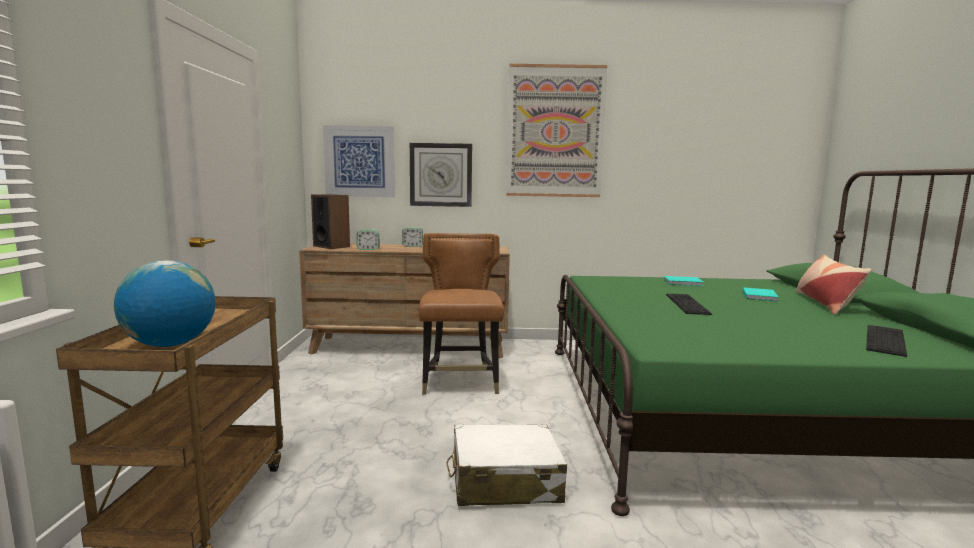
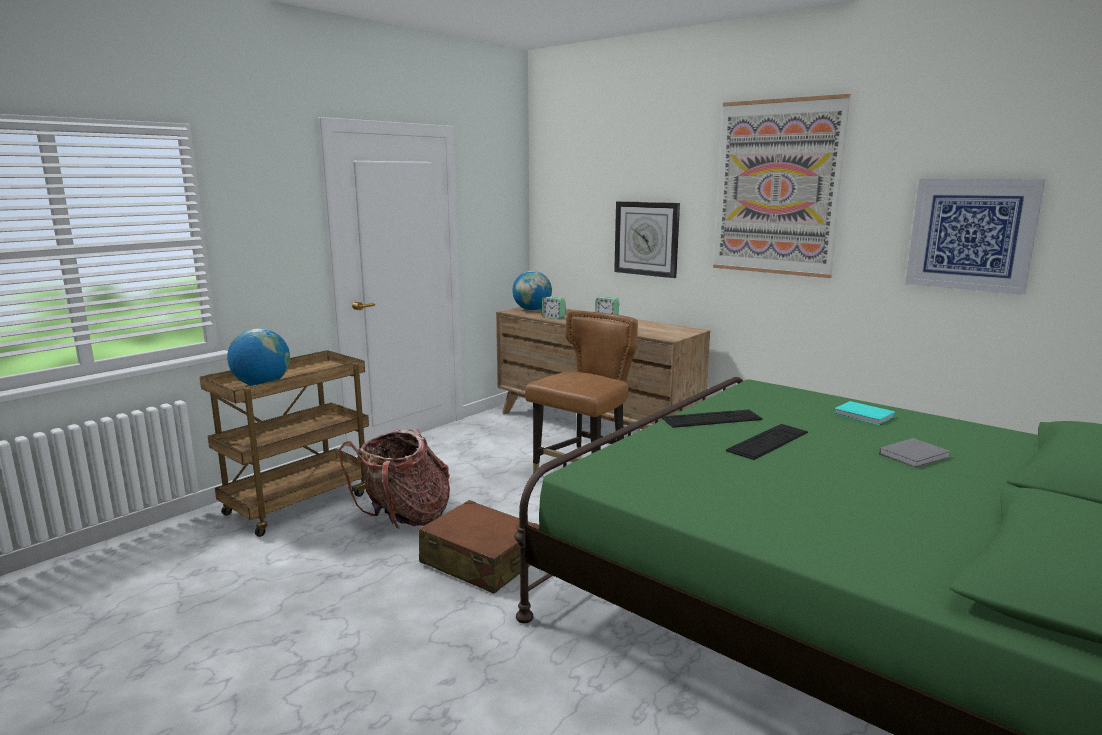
camera: 40 degrees right, 5 degrees up
speaker [311,194,350,249] -> globe [512,271,552,311]
picture [323,125,395,197] -> picture moved to [905,179,1046,295]
white suitcase [447,424,567,506] -> brown suitcase [418,500,539,594]
turquoise book [743,287,779,302] -> grey book [879,438,951,468]
pillow [796,255,872,315] -> none
keyboard [866,325,907,357] -> keyboard moved to [662,410,763,428]
none -> backpack [339,429,450,529]

